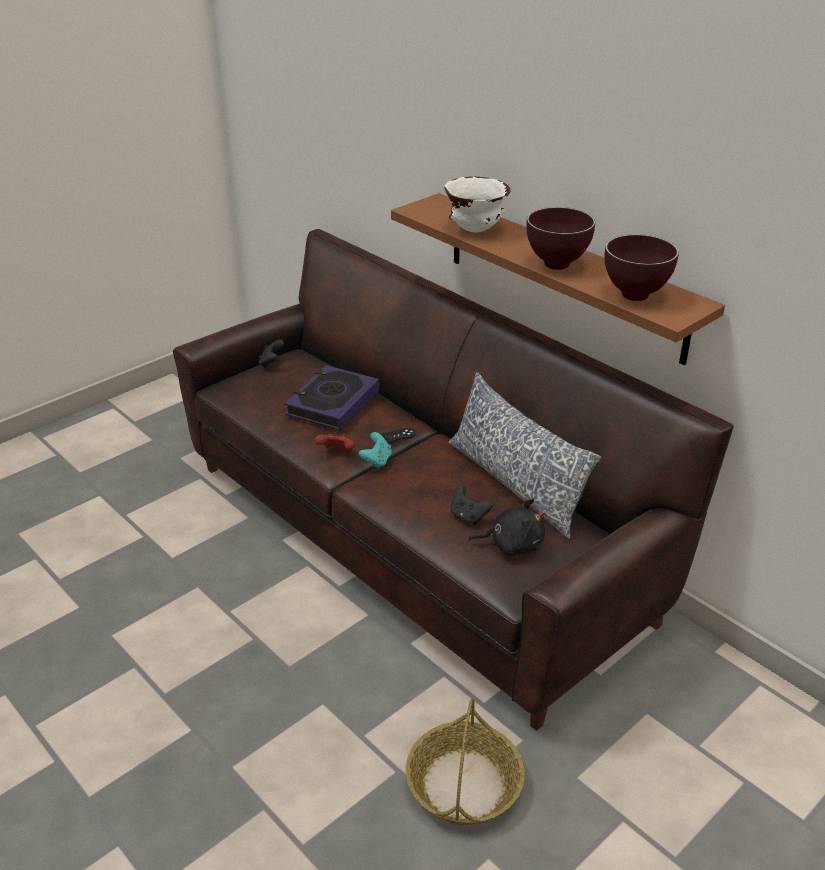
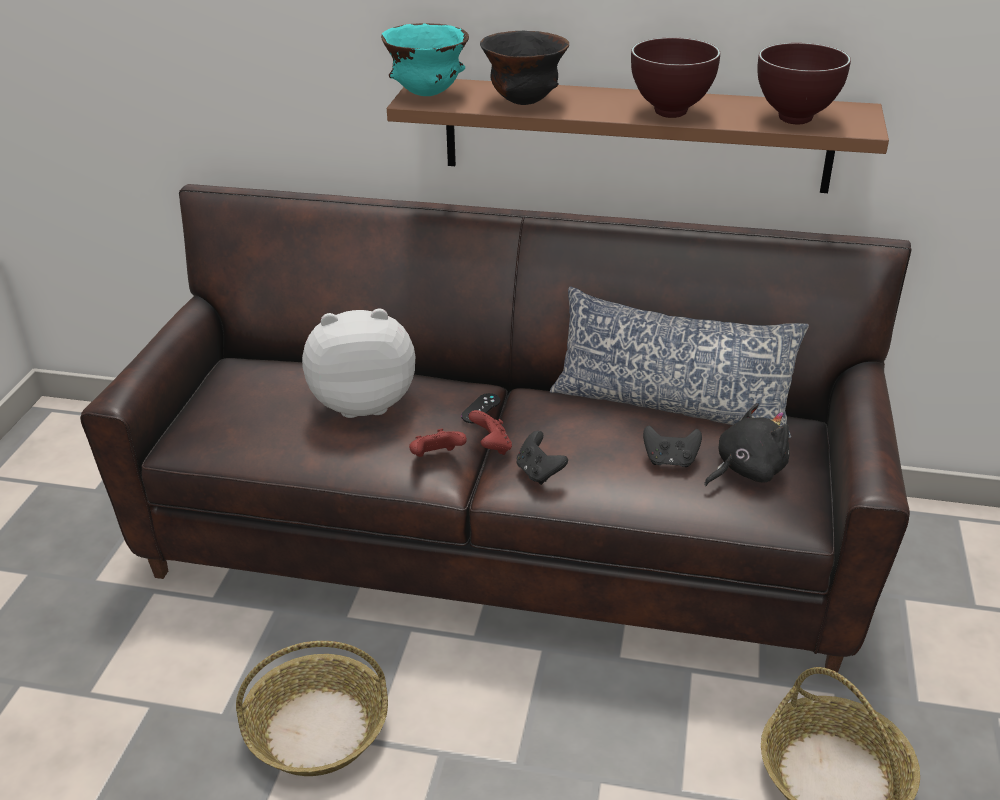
camera: 35 degrees left, 0 degrees up
black game controller [259,339,284,368] -> black game controller moved to [517,431,568,485]
book [284,365,379,431] -> plush toy [302,308,415,418]
turquoise game controller [359,432,392,469] -> red game controller [469,410,512,455]
white bowl [444,176,511,233] -> black bowl [480,31,569,105]
none -> basket [236,641,388,776]
none -> turquoise bowl [381,23,469,96]

